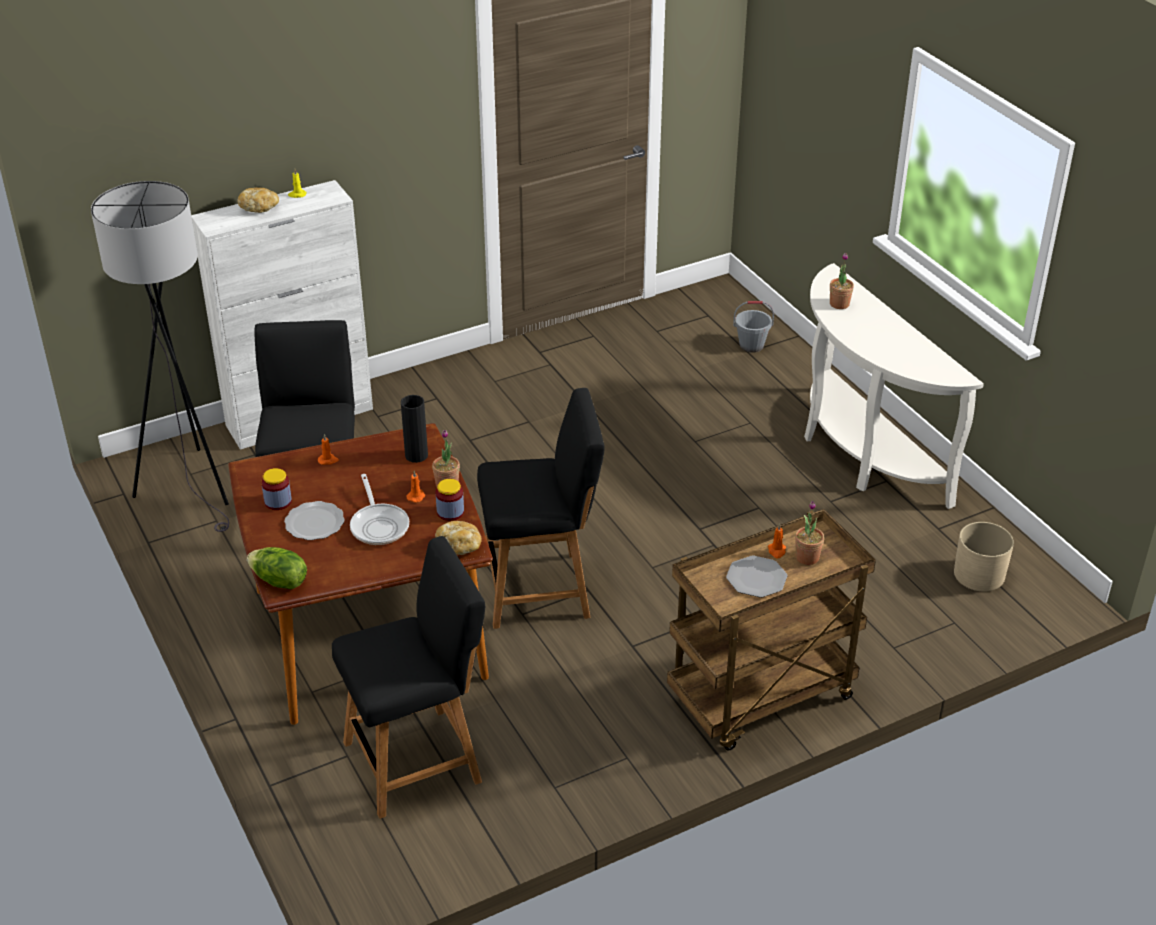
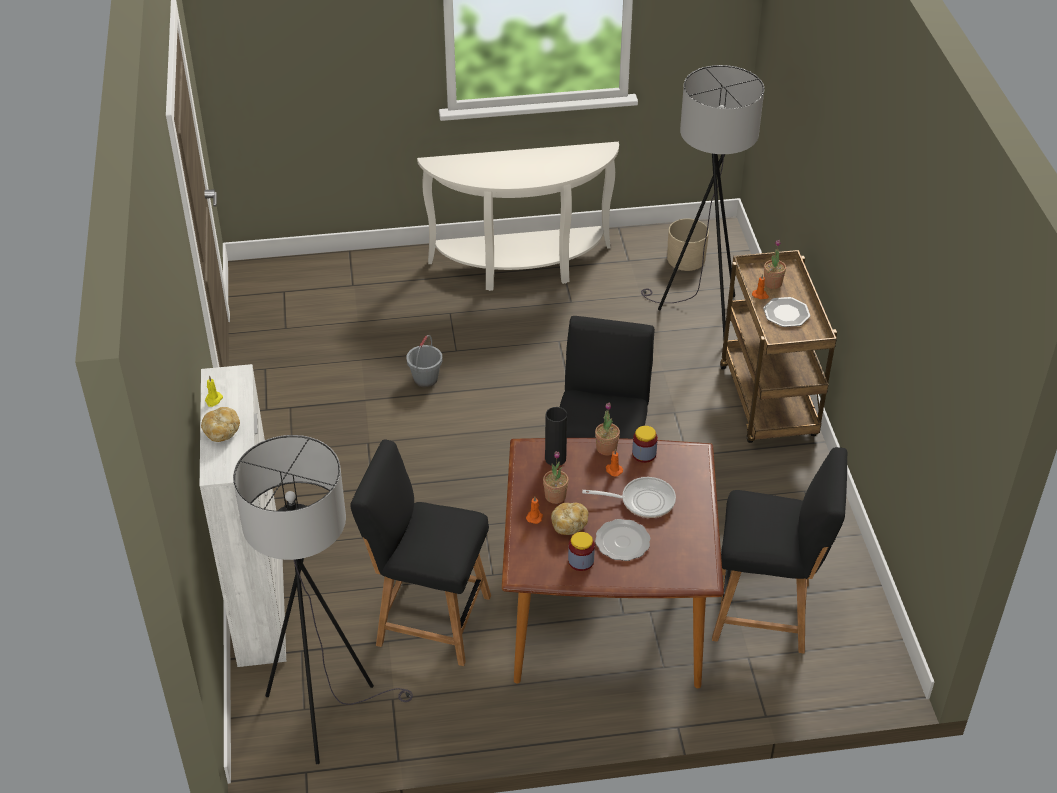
camera: 70 degrees left, 5 degrees up
lettuce [247,547,307,589] -> none
black chair [332,536,485,819] -> black chair turned 105 degrees clockwise [712,447,847,654]
bread [435,521,482,555] -> bread moved to [551,503,589,535]
grey bucket [733,301,774,353] -> grey bucket moved to [406,335,442,387]
potted plant [830,253,854,309] -> potted plant moved to [543,451,569,504]
none -> grey floor lamp [641,65,764,338]

